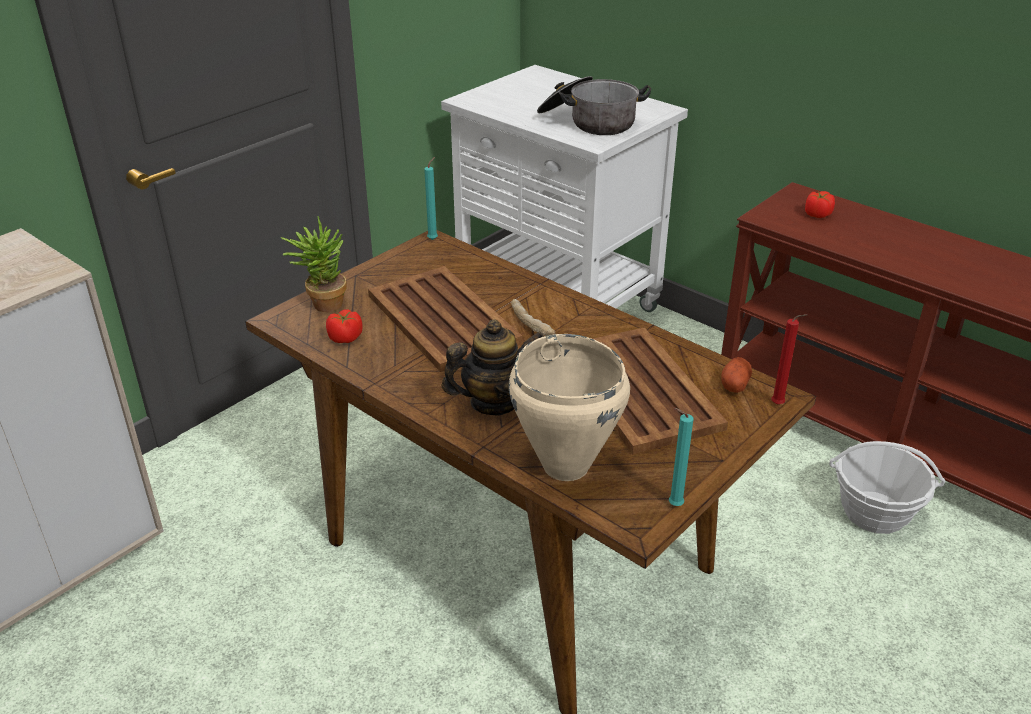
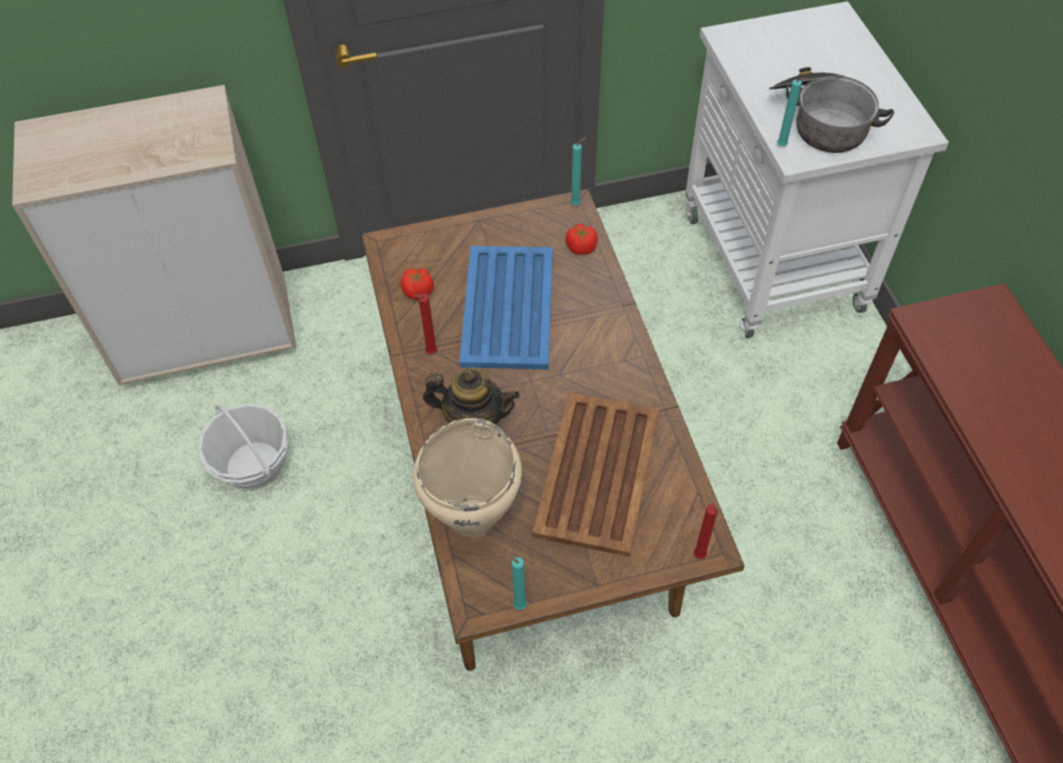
camera: 35 degrees right, 20 degrees up
potted plant [281,216,346,312] -> none
brown tray [368,266,522,372] -> blue tray [459,246,553,370]
bread [511,299,556,336] -> none
potato [721,357,752,393] -> none
tomato [805,191,835,218] -> tomato moved to [565,224,598,255]
basket [829,441,945,534] -> basket moved to [198,403,288,490]
none -> red candle [414,294,437,354]
none -> turquoise candle [777,78,807,146]

